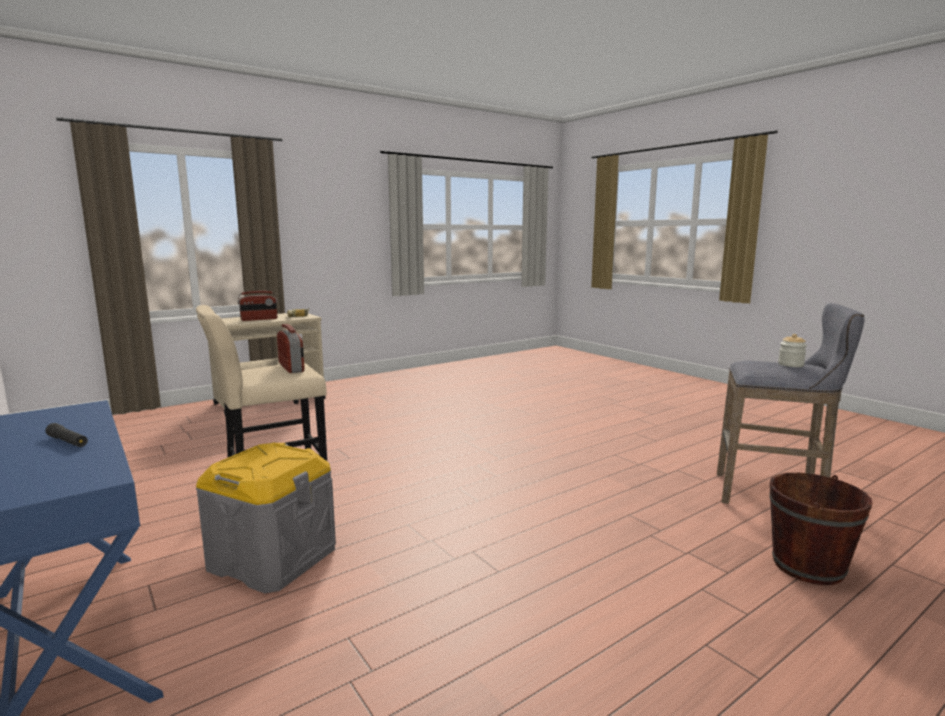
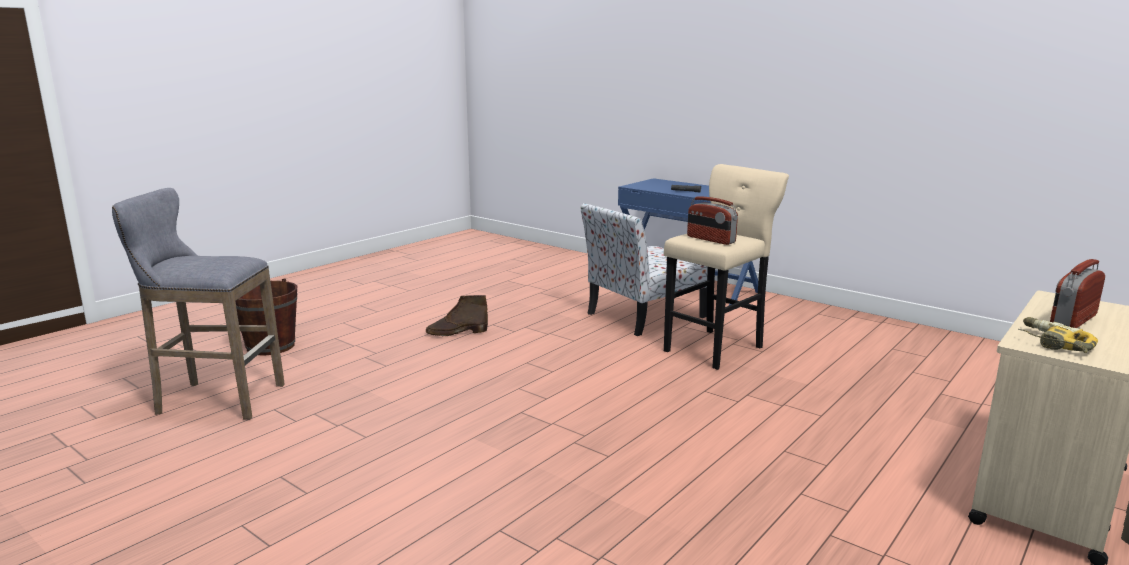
camera: 165 degrees right, 5 degrees up
grey storage box [196,443,336,594] -> chair [581,203,708,336]
jar [778,334,807,367] -> none
none -> brown boot [426,295,488,336]

